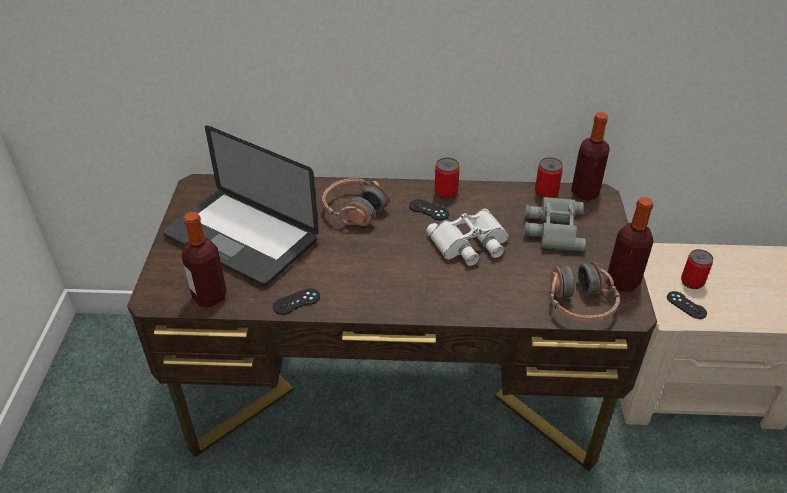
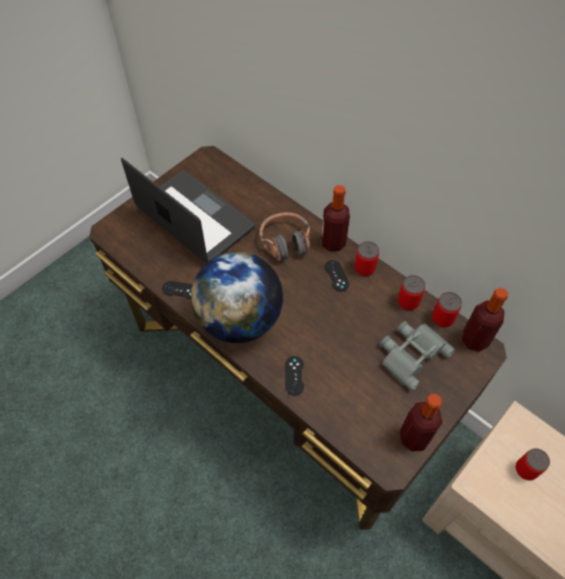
camera: 40 degrees right, 15 degrees up
laptop [163,125,319,287] -> laptop turned 150 degrees clockwise [121,158,255,263]
bottle [182,212,227,307] -> bottle moved to [321,185,350,252]
white binoculars [426,209,509,266] -> none
headphones [549,262,620,322] -> none
black game controller [667,291,707,319] -> black game controller moved to [285,356,304,396]
none -> globe [191,251,283,343]
none -> can [398,275,425,311]

